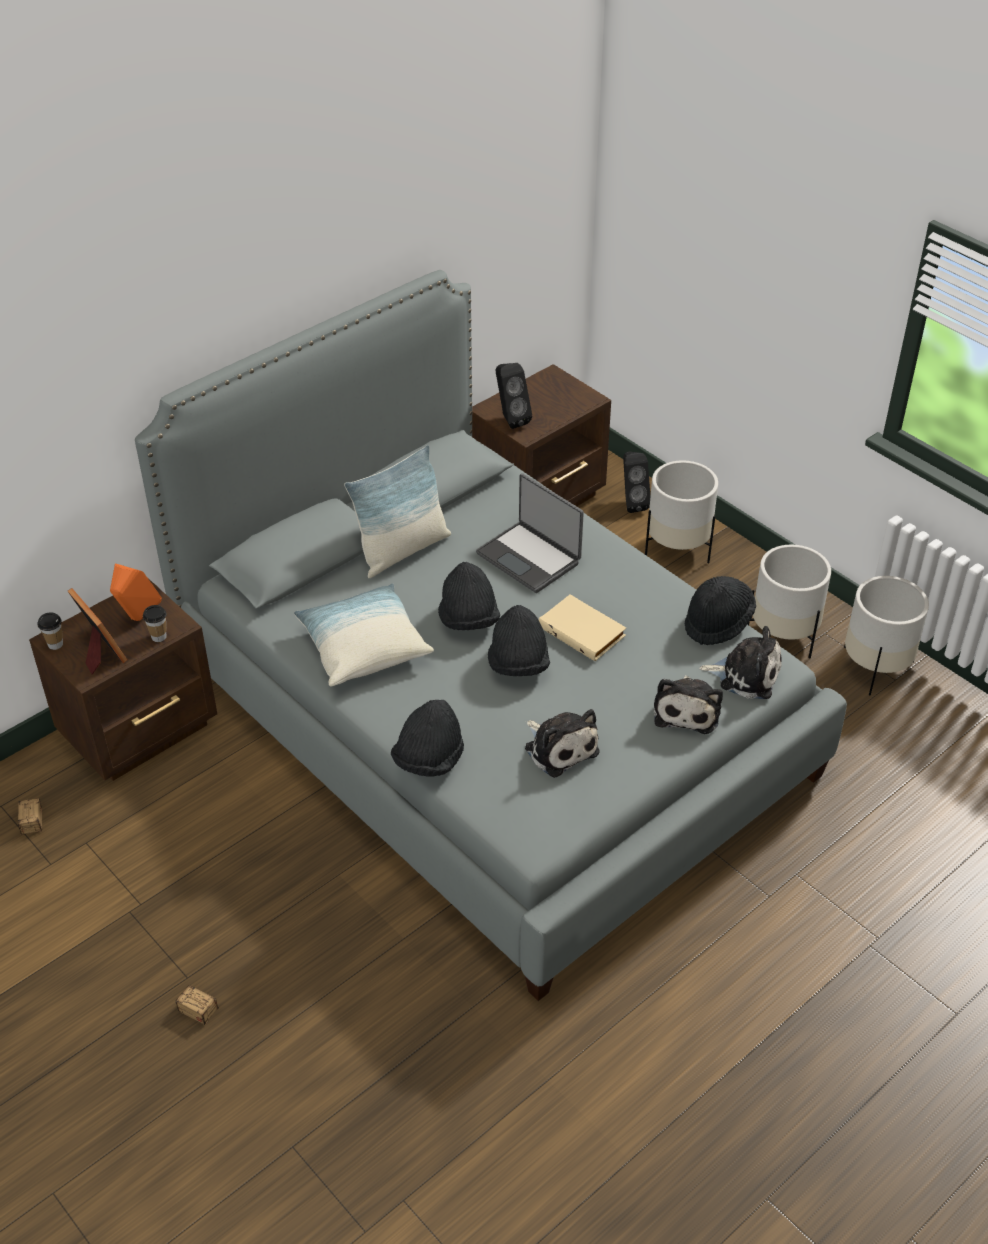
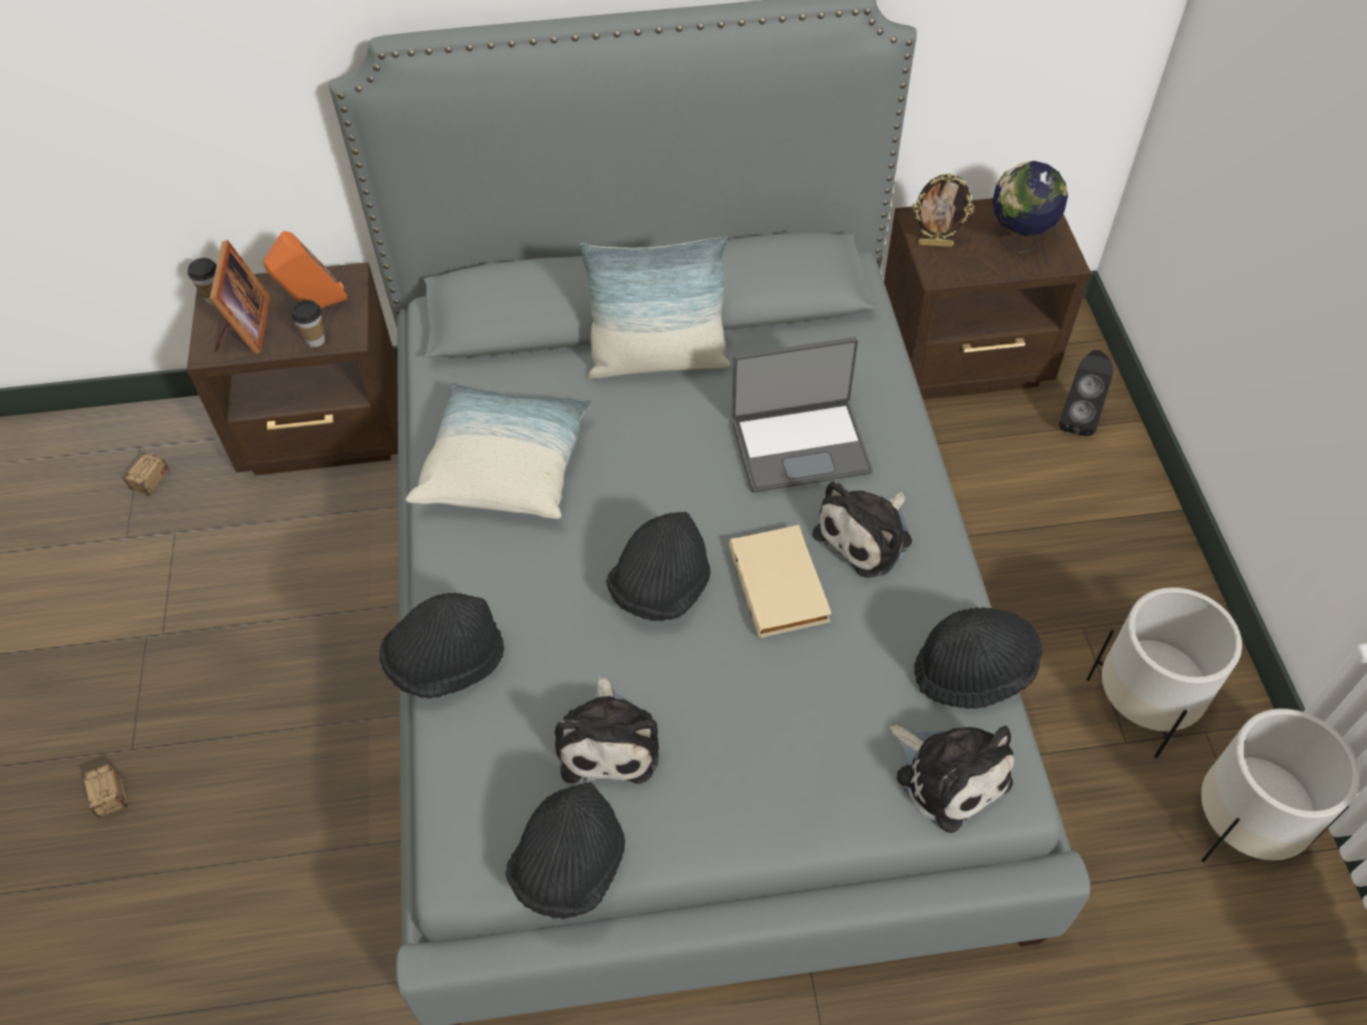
camera: 35 degrees right, 10 degrees up
black hat [438,562,500,630] -> black hat moved to [505,782,625,919]
laptop [476,473,584,593] -> laptop turned 90 degrees counterclockwise [732,337,873,492]
black speaker [496,363,532,429] -> picture frame [913,173,974,247]
white planter [645,461,718,564] -> none
plush toy [654,675,723,734] -> plush toy moved to [812,481,912,578]
none -> globe [993,161,1068,254]

